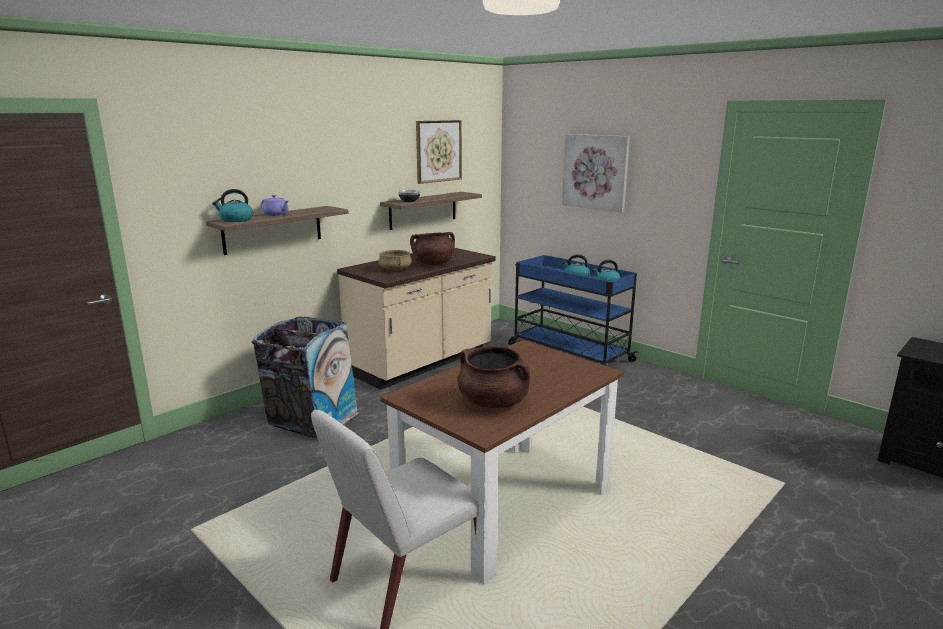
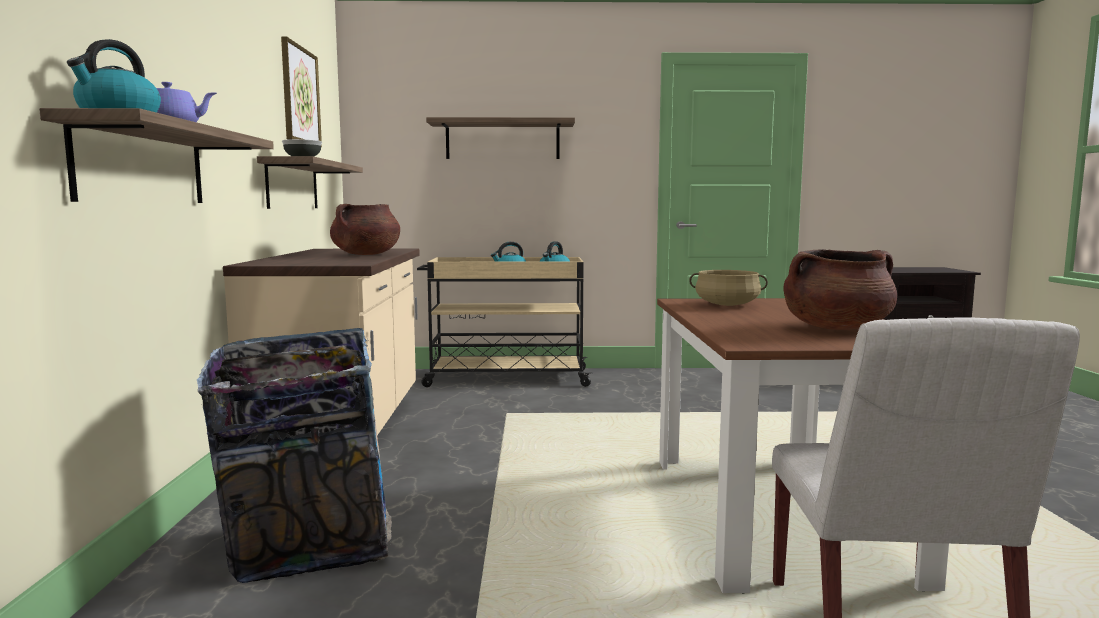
camera: 45 degrees left, 10 degrees down
beige cooking pot [378,250,412,271] -> beige cooking pot moved to [689,270,768,306]
blue cart [508,255,638,366] -> beige cart [417,257,591,387]
picture [562,134,630,212] -> shelf [426,117,575,159]

